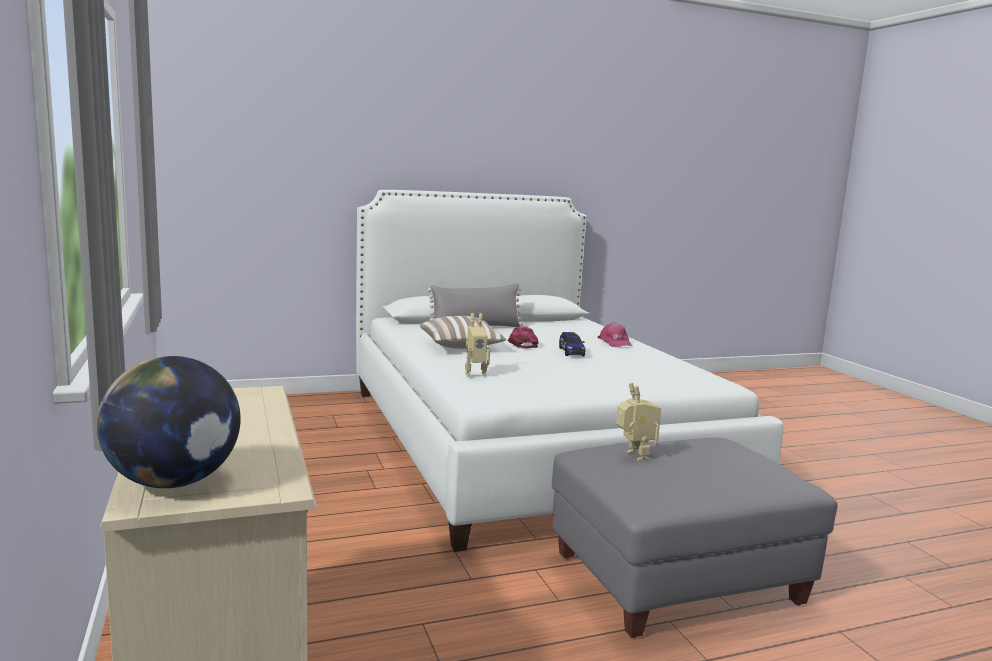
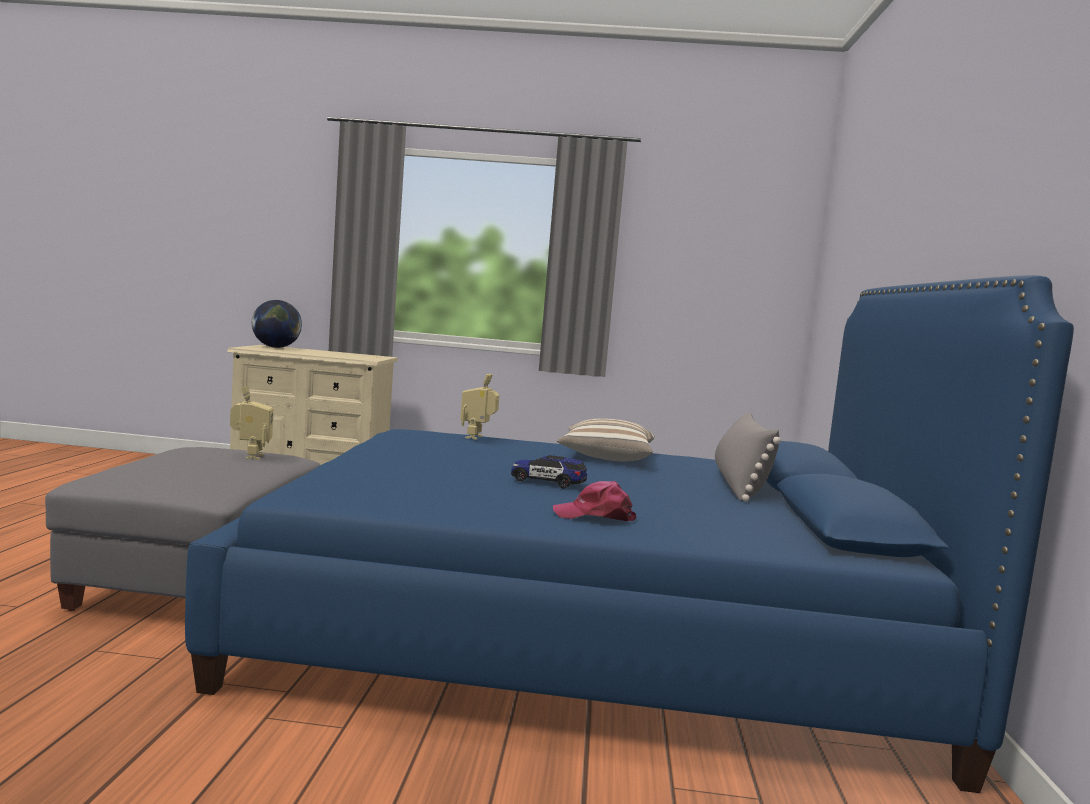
camera: 115 degrees right, 5 degrees down
white bed [356,190,783,552] -> blue bed [185,275,1074,793]
pink cap [507,326,539,348] -> none
toy robot [616,383,661,461] -> toy robot turned 105 degrees counterclockwise [230,386,273,460]

